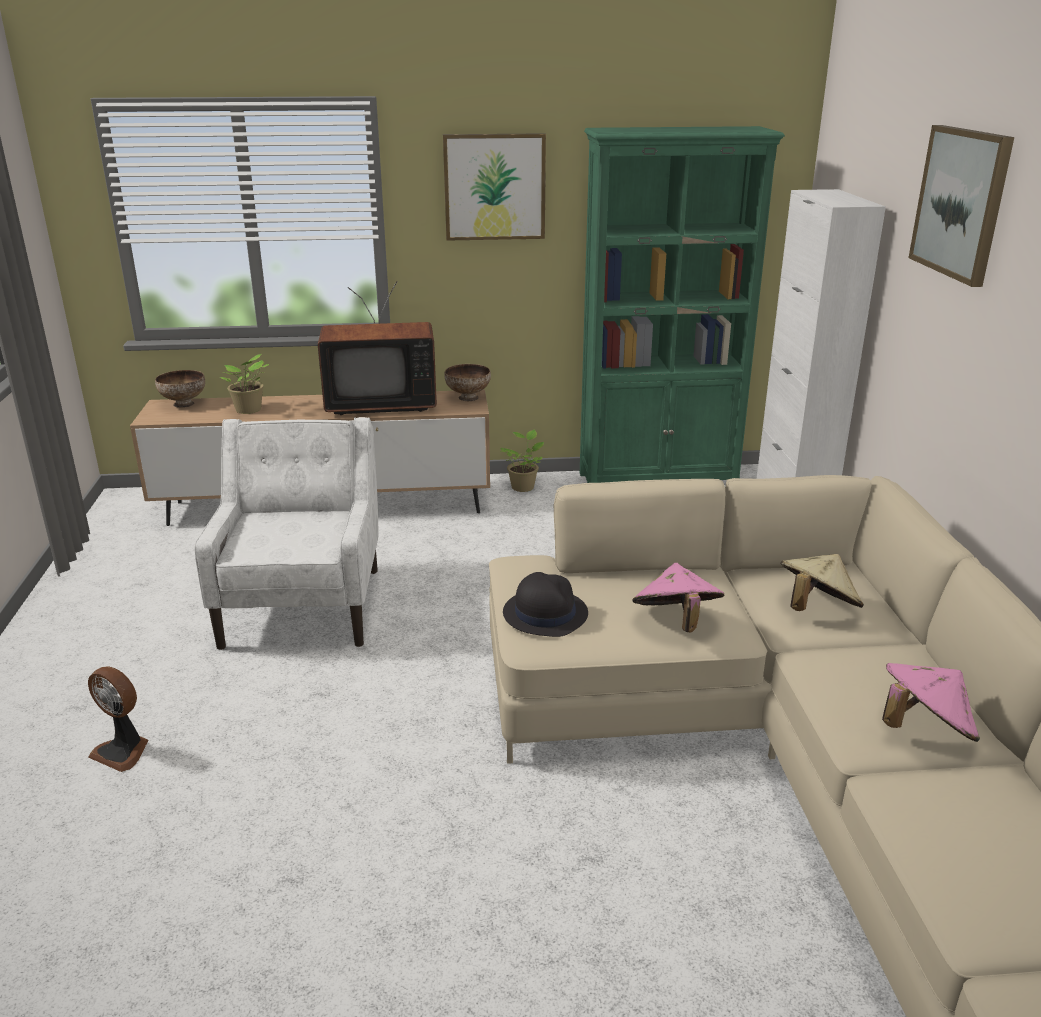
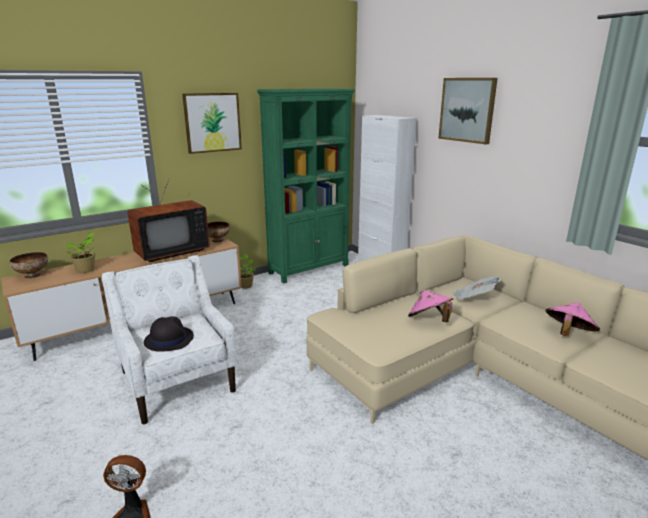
camera: 30 degrees left, 5 degrees down
black hat [503,572,588,637] -> black hat moved to [144,316,194,352]
beige hat [780,554,864,611] -> newspaper [452,276,501,300]

